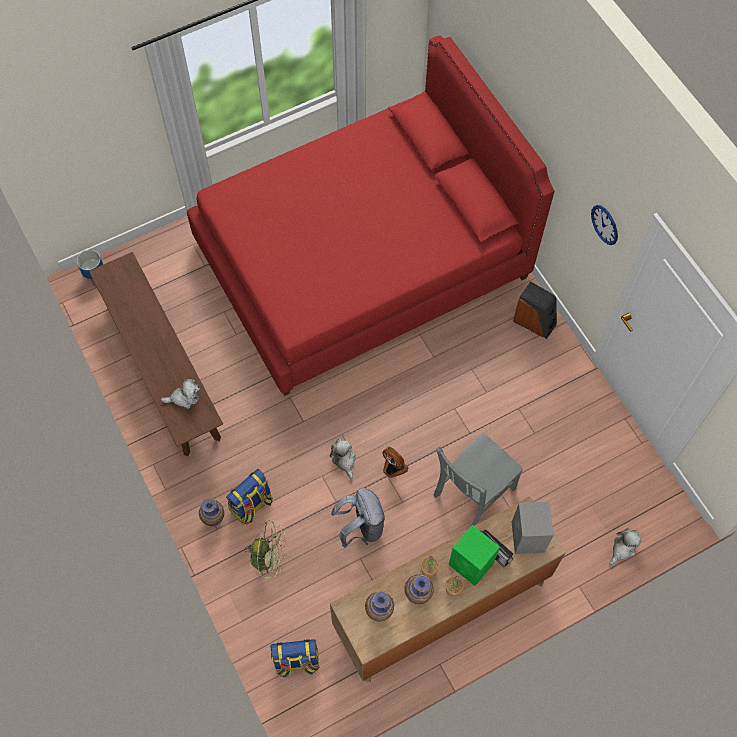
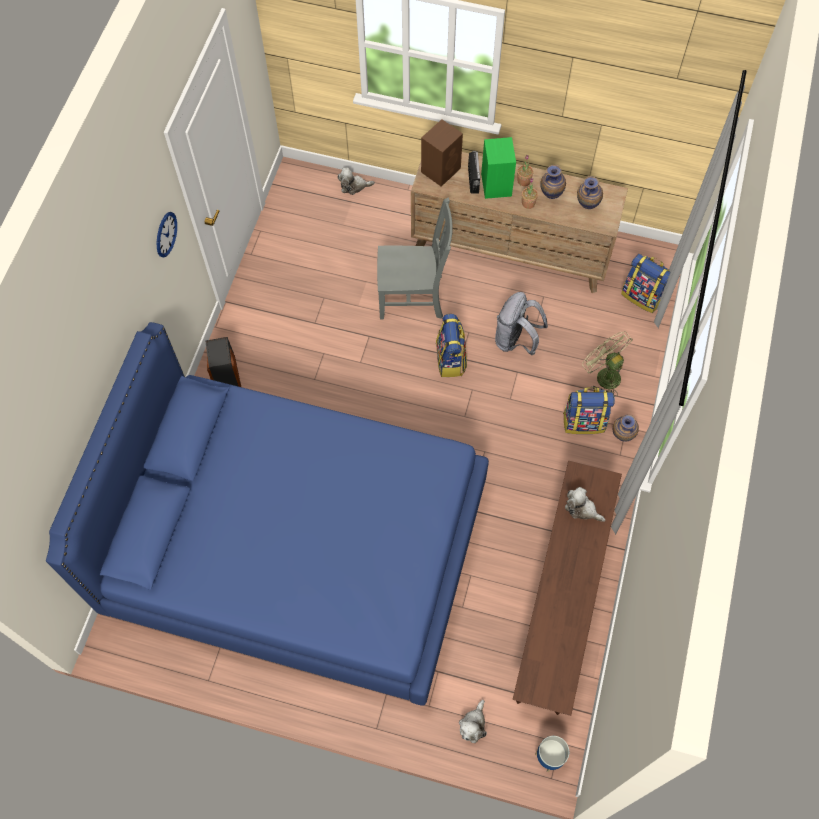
camera: 135 degrees left, 0 degrees up
red bed [187,35,554,396] -> blue bed [46,322,489,706]
plush toy [330,439,355,479] -> plush toy moved to [459,700,487,743]
fan [382,446,408,478] -> backpack [436,314,467,377]
grey speaker [512,502,554,554] -> brown speaker [421,119,463,187]

